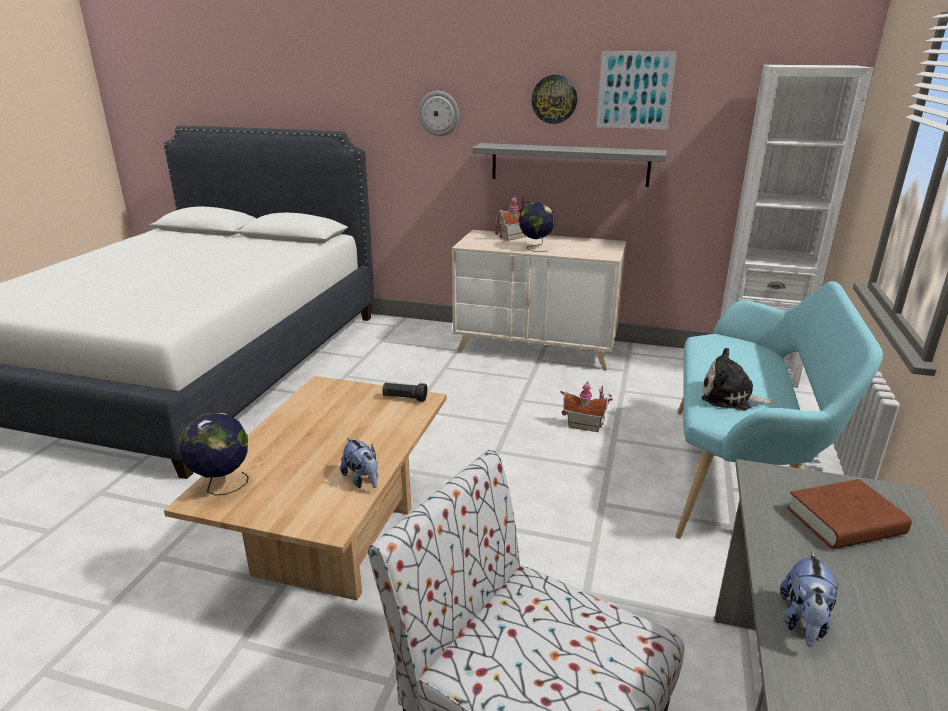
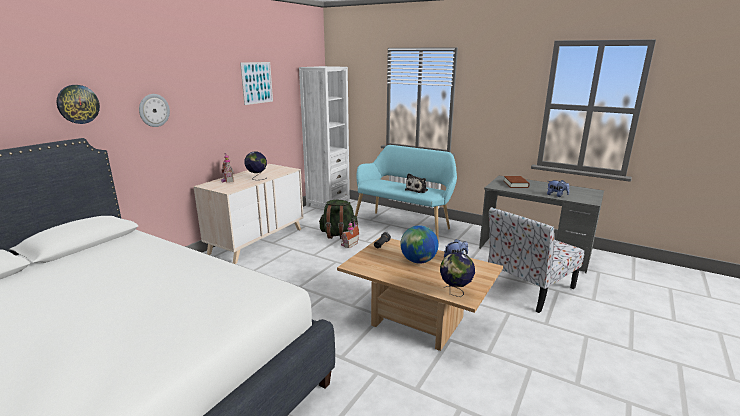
camera: 75 degrees left, 5 degrees down
grey shelf [472,143,667,187] -> none
wall clock [532,75,577,124] -> wall clock moved to [57,85,100,124]
none -> green backpack [319,200,358,239]
none -> globe [400,225,438,264]

